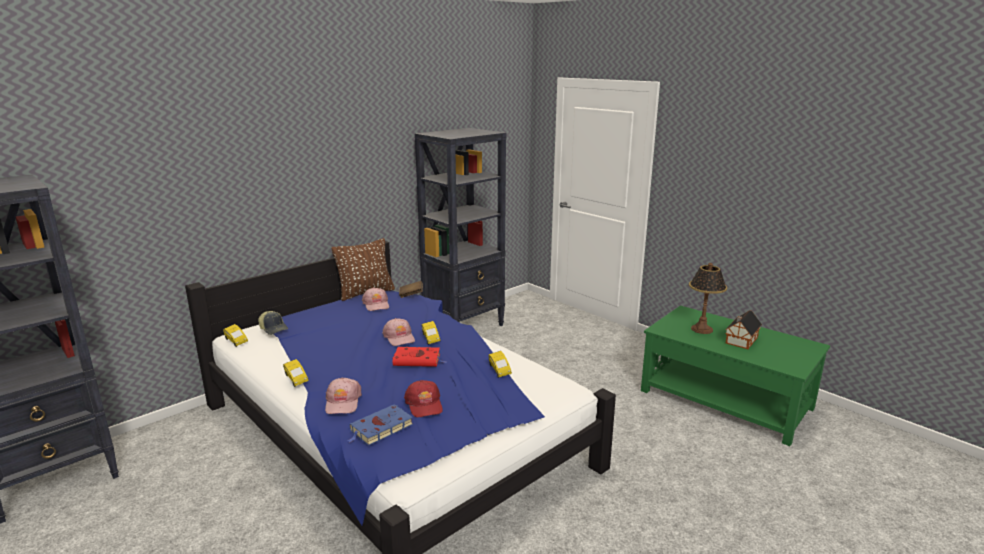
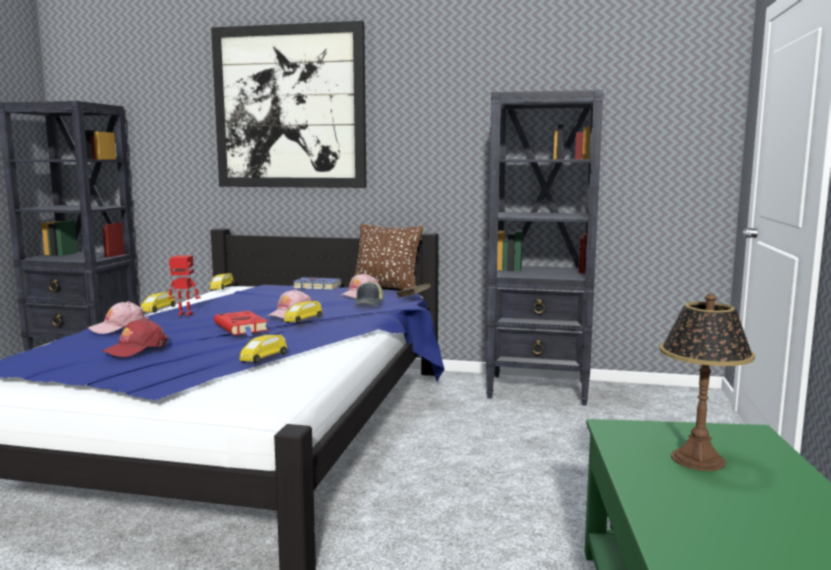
camera: 55 degrees right, 10 degrees down
cap [258,311,288,335] -> cap moved to [354,281,383,305]
blue book [347,404,413,446] -> blue book moved to [292,277,342,290]
toy house [725,310,762,349] -> none
none -> toy robot [169,255,200,315]
none -> picture [211,21,366,188]

